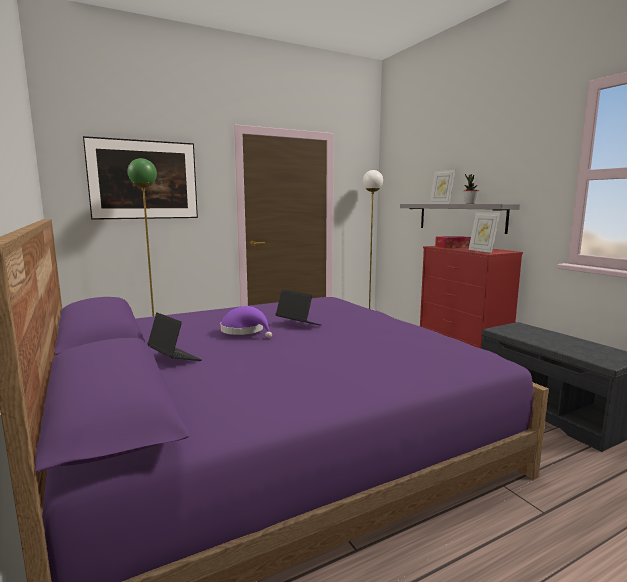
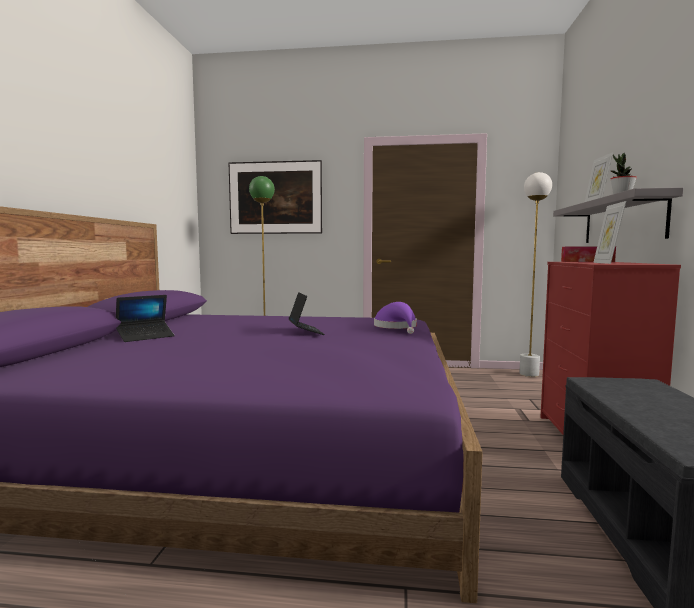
camera: 35 degrees right, 5 degrees down
laptop [147,312,202,361] -> laptop turned 60 degrees clockwise [116,295,175,342]
purple hat [220,306,272,338] -> purple hat moved to [374,302,417,334]

